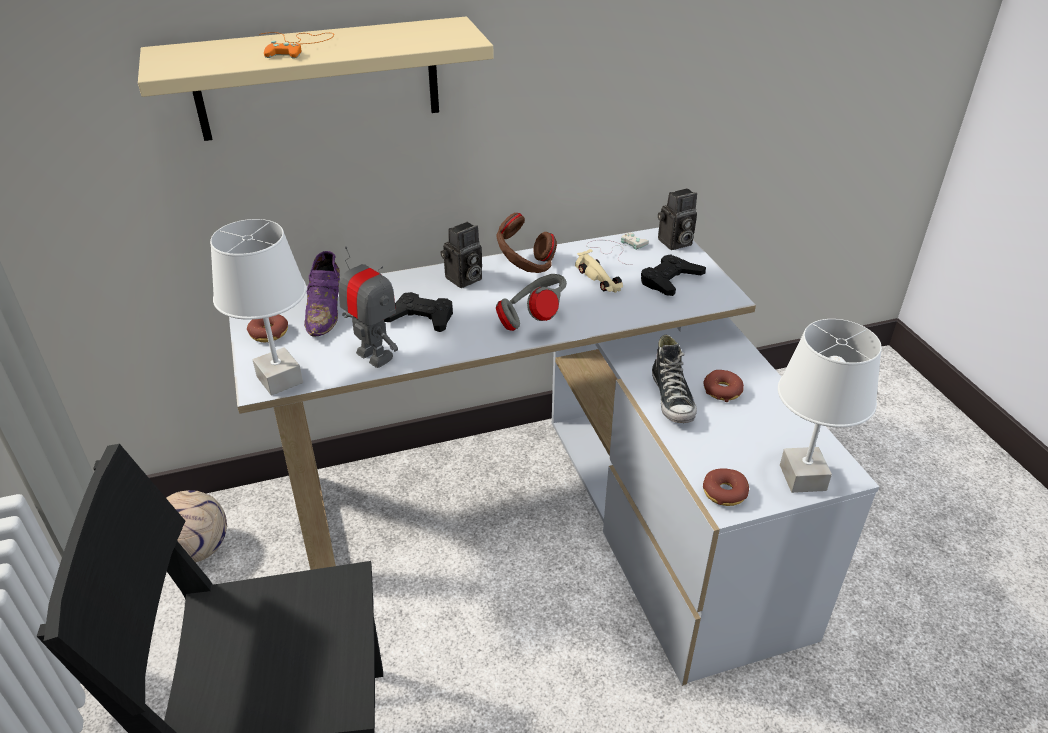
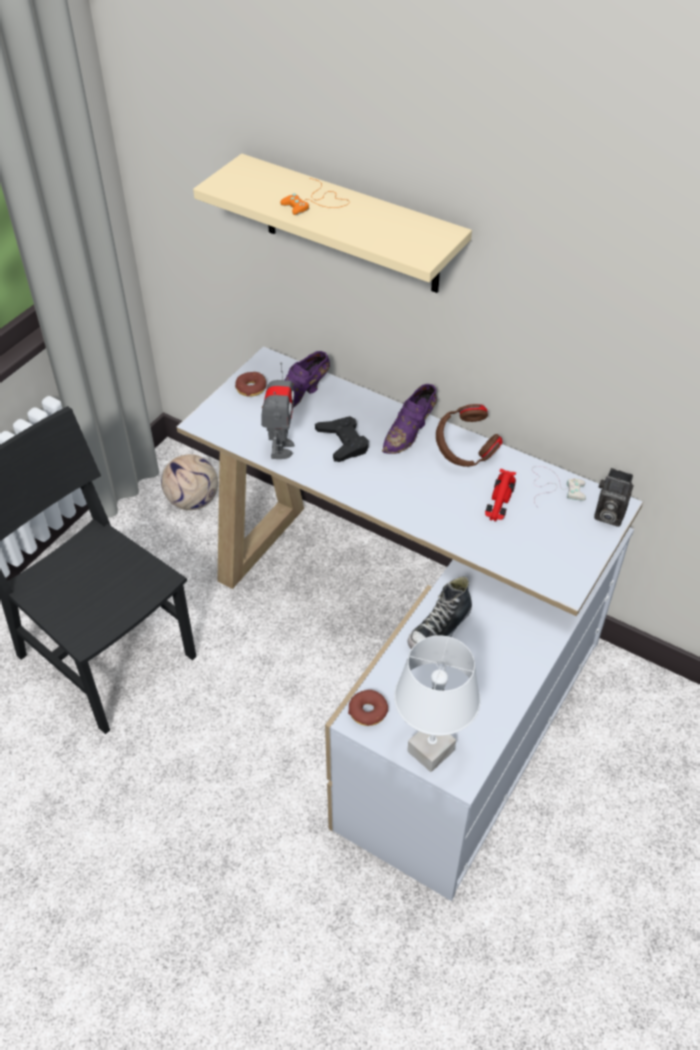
camera: 50 degrees right, 10 degrees up
white table lamp [210,219,306,395] -> none
camera [441,222,482,288] -> purple shoe [382,384,437,454]
grey headphones [496,274,567,331] -> none
beige toy car [575,249,623,293] -> red toy car [485,469,516,521]
black game controller [641,254,706,296] -> none
donut [704,370,744,402] -> none

